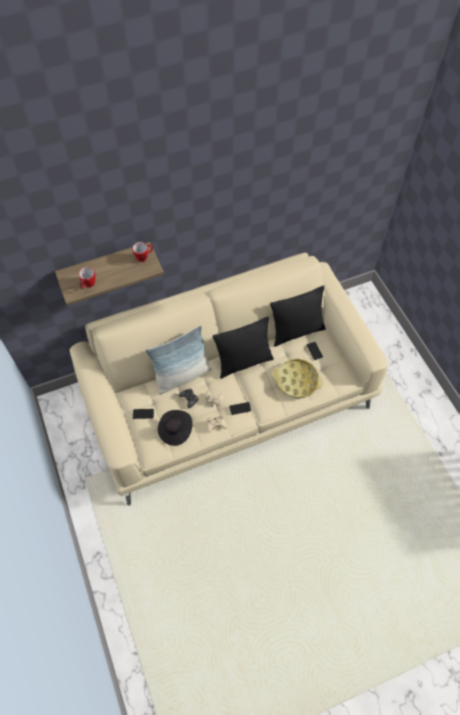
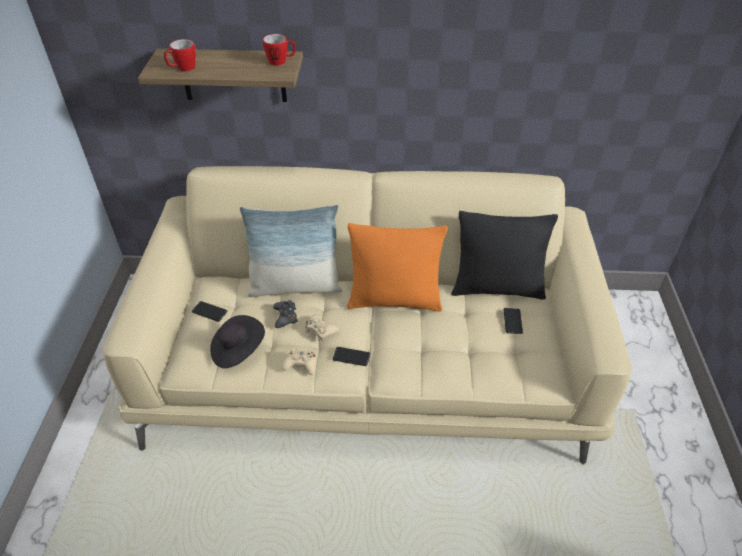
camera: 25 degrees right, 15 degrees down
black pillow [213,316,274,379] -> orange pillow [347,223,448,312]
yellow tray [272,359,323,398] -> none

